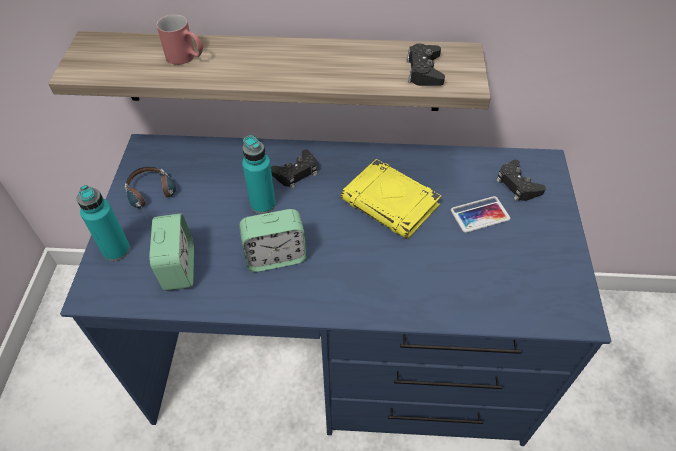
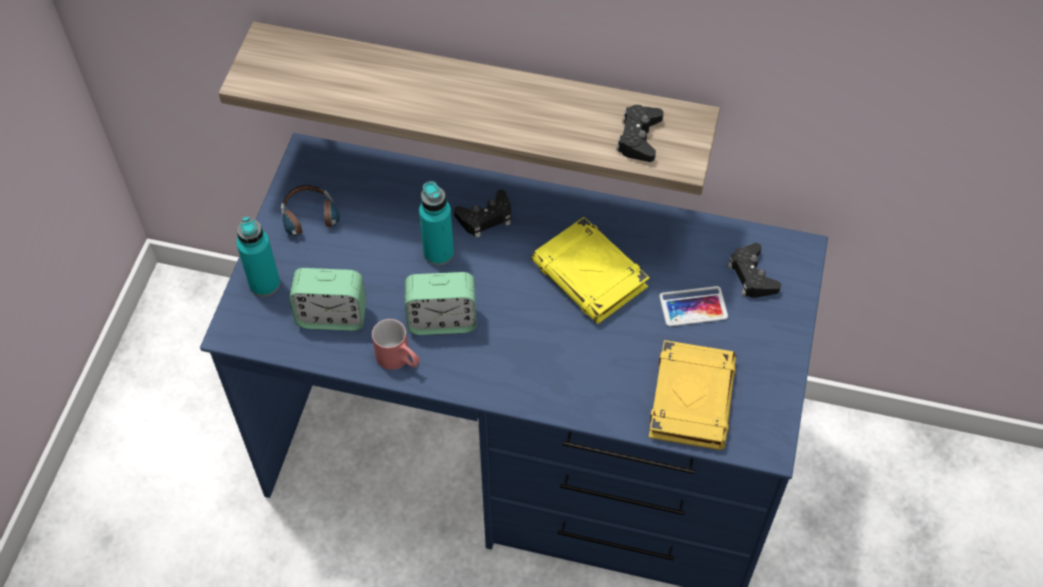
camera: 10 degrees right, 5 degrees up
alarm clock [149,213,194,291] -> alarm clock turned 90 degrees clockwise [290,268,366,331]
red mug [156,14,203,65] -> red mug moved to [372,319,420,370]
none -> yellow book [649,340,736,450]

